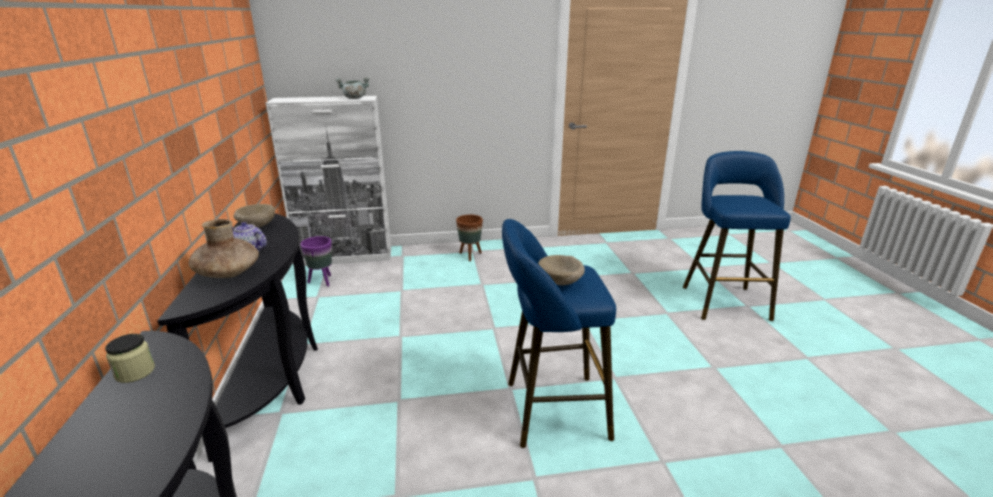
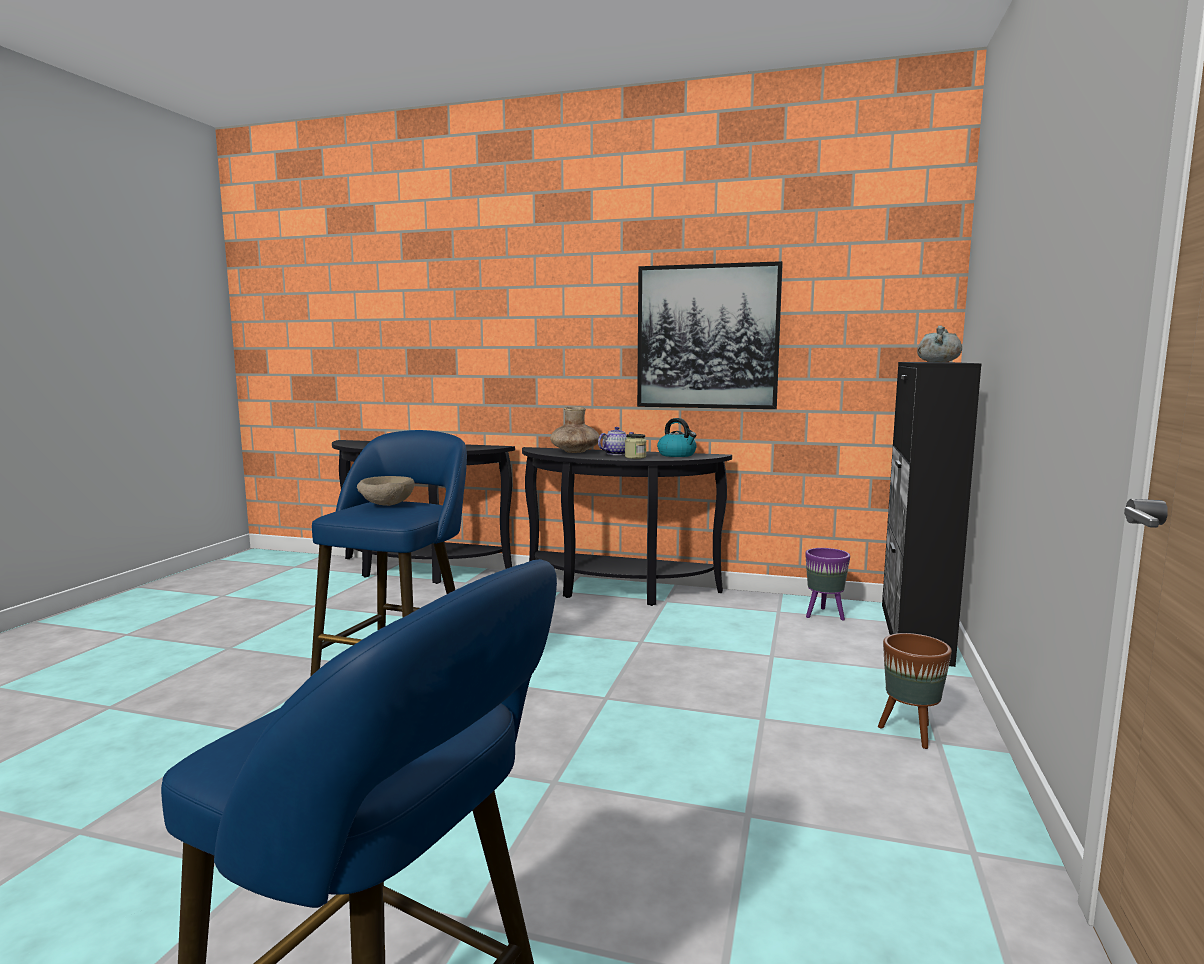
camera: 115 degrees right, 15 degrees down
jar [105,334,155,383] -> jar moved to [625,434,646,459]
beige bowl [234,204,275,228] -> kettle [657,418,697,457]
white cabinet [266,96,391,266] -> black cabinet [882,362,982,667]
none -> picture [637,261,783,409]

